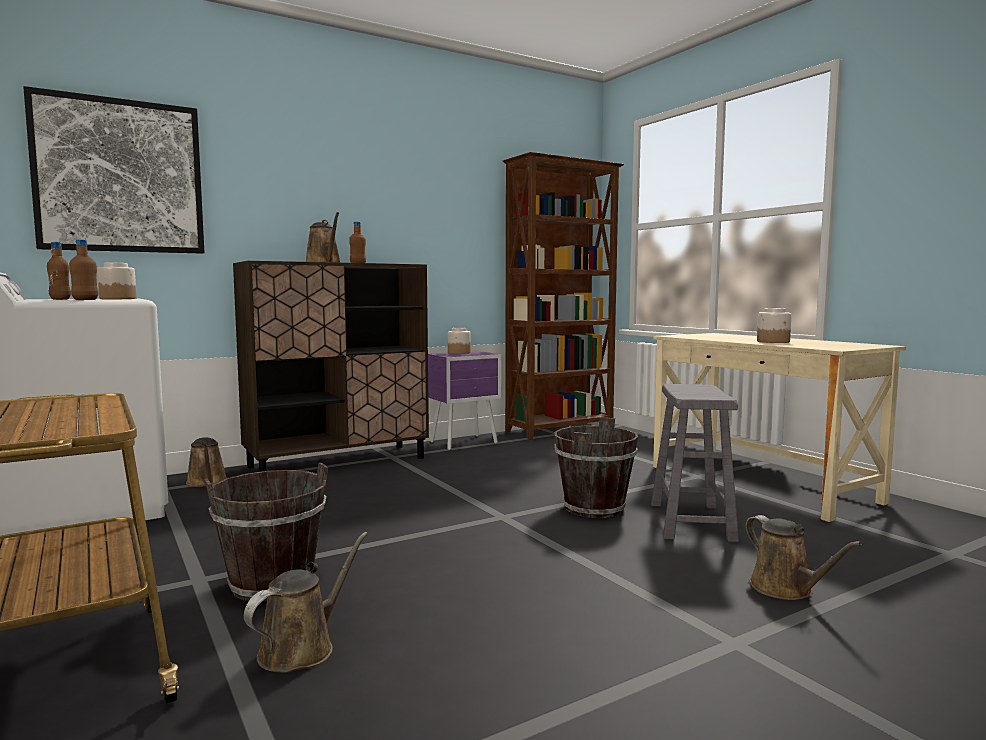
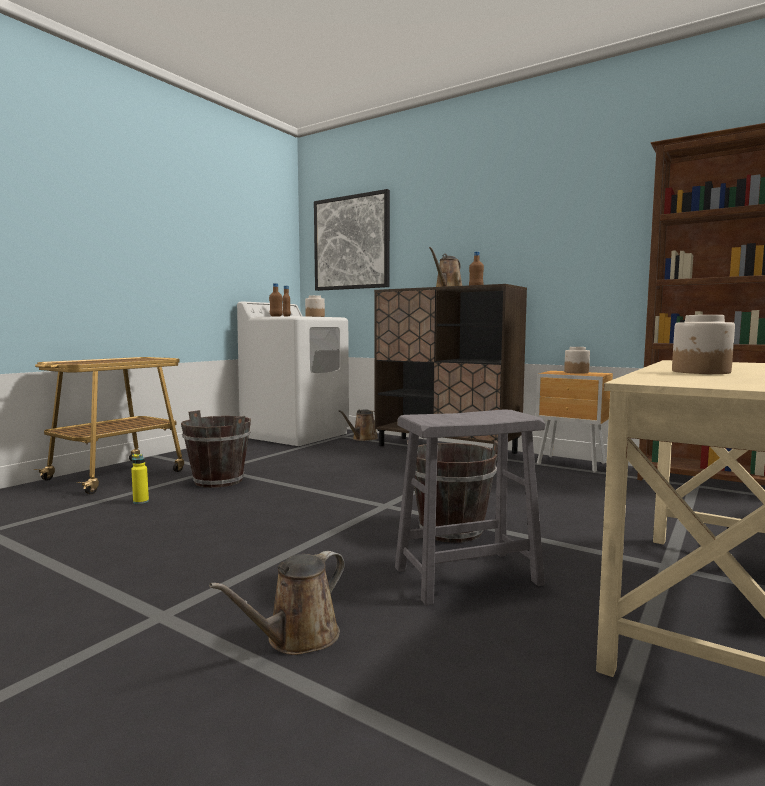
camera: 65 degrees right, 0 degrees up
brown watering can [244,532,368,673] -> yellow bottle [131,454,149,504]
purple nightstand [428,351,501,450] -> brown nightstand [536,371,613,473]

